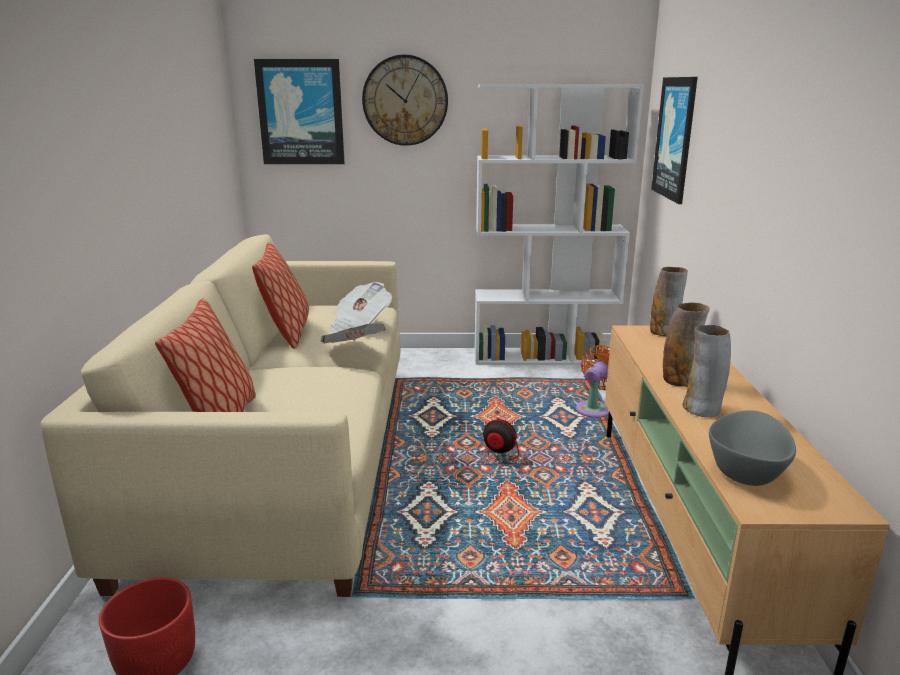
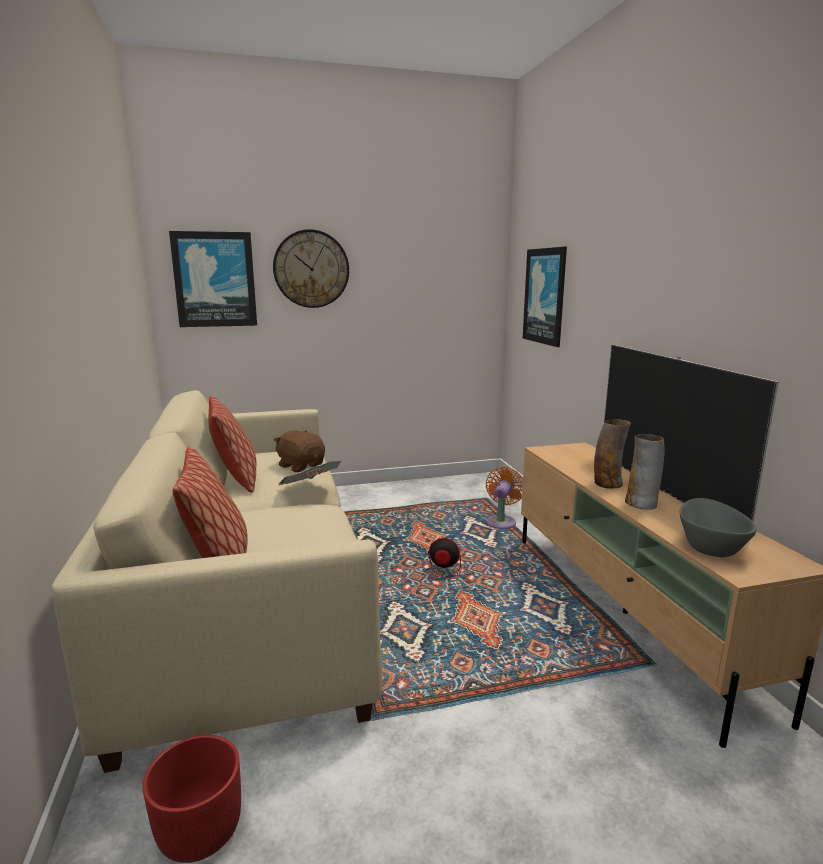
camera: 15 degrees left, 5 degrees down
newspaper [329,282,392,332] -> brown plush toy [274,430,325,472]
white bookcase [474,84,644,365] -> none
vase [650,267,688,337] -> none
none -> television [604,345,779,522]

